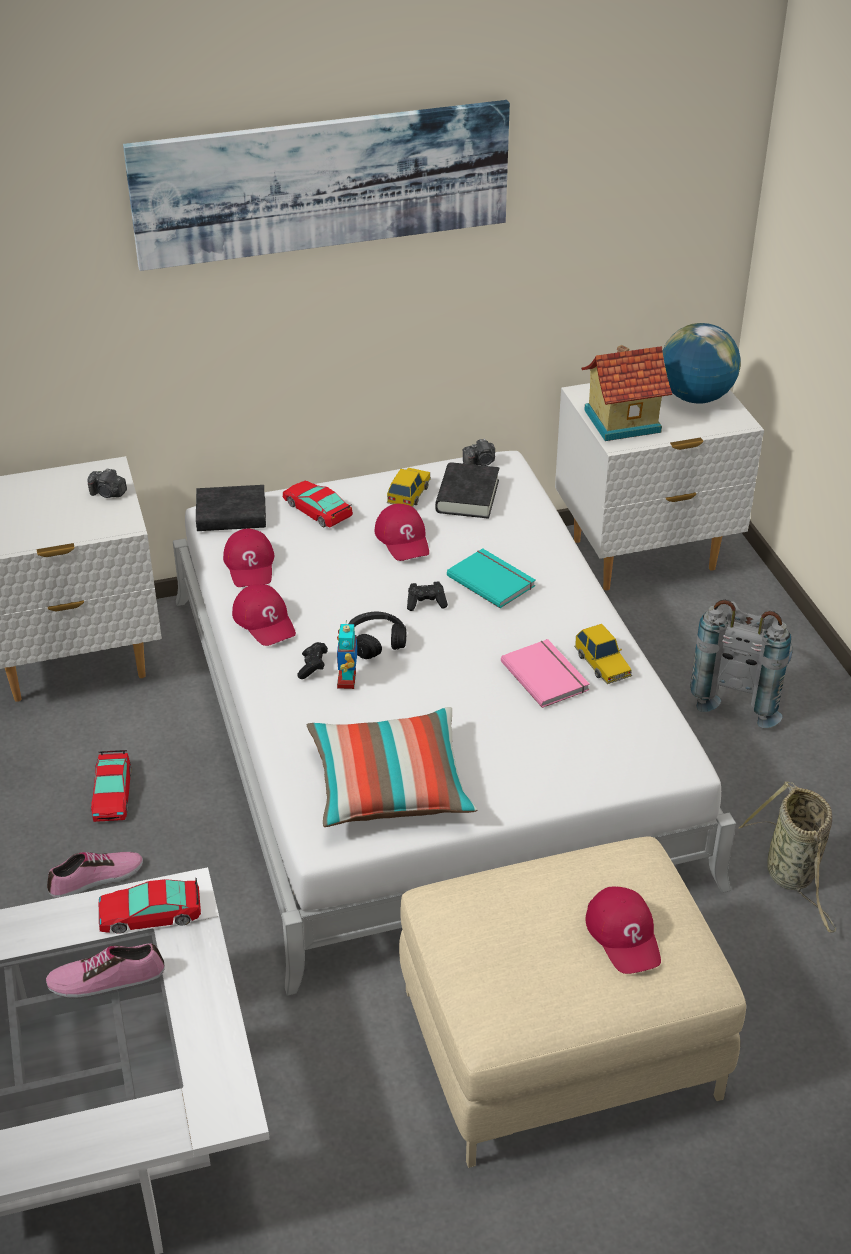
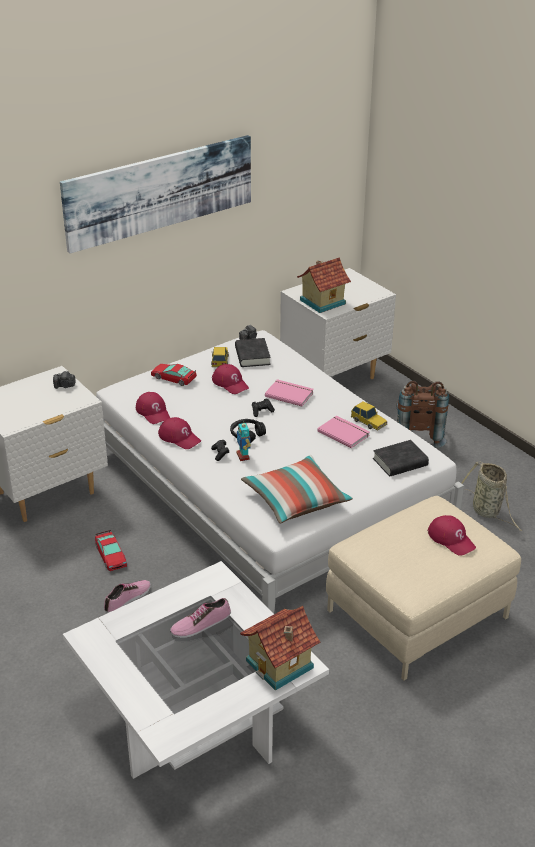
camera: 20 degrees left, 5 degrees down
toy car [99,878,201,934] -> none
black book [196,485,266,531] -> black book moved to [373,440,429,476]
turquoise book [447,548,535,608] -> pink book [265,379,314,406]
globe [663,323,741,404] -> none
grey backpack [690,600,793,728] -> brown backpack [397,381,449,448]
none -> toy house [240,606,320,691]

